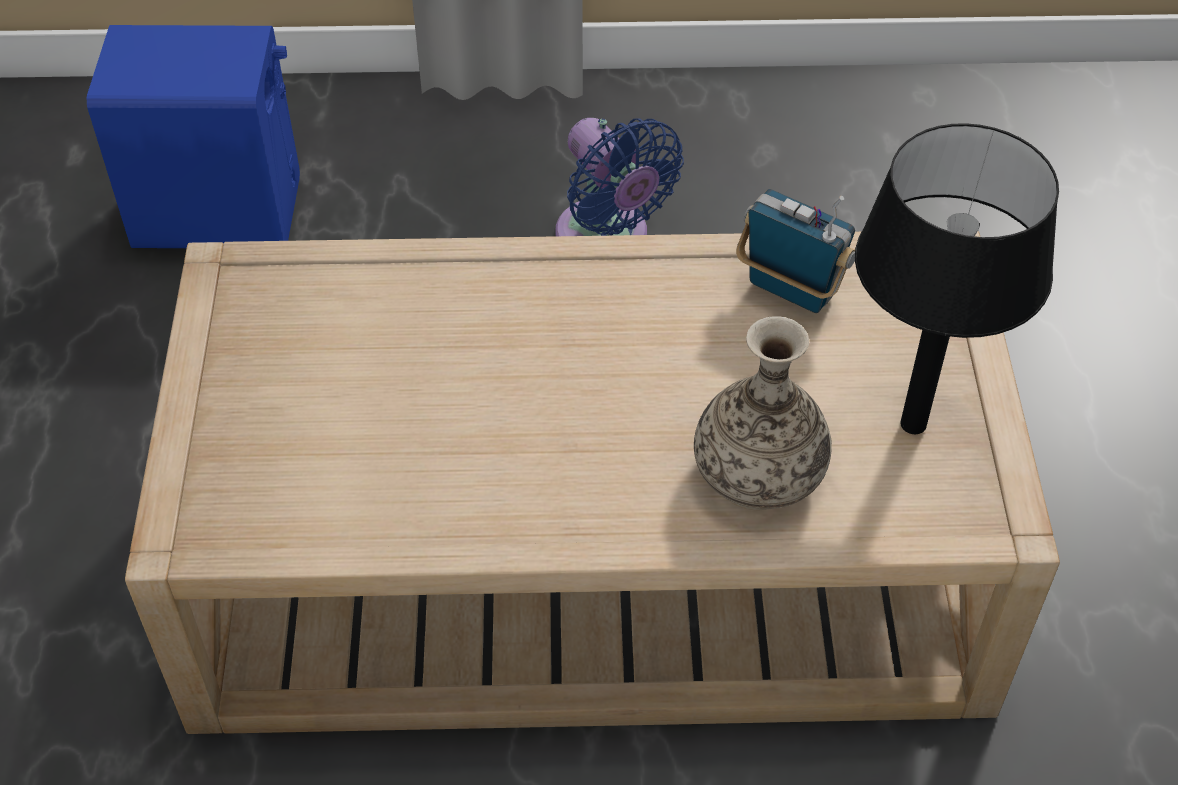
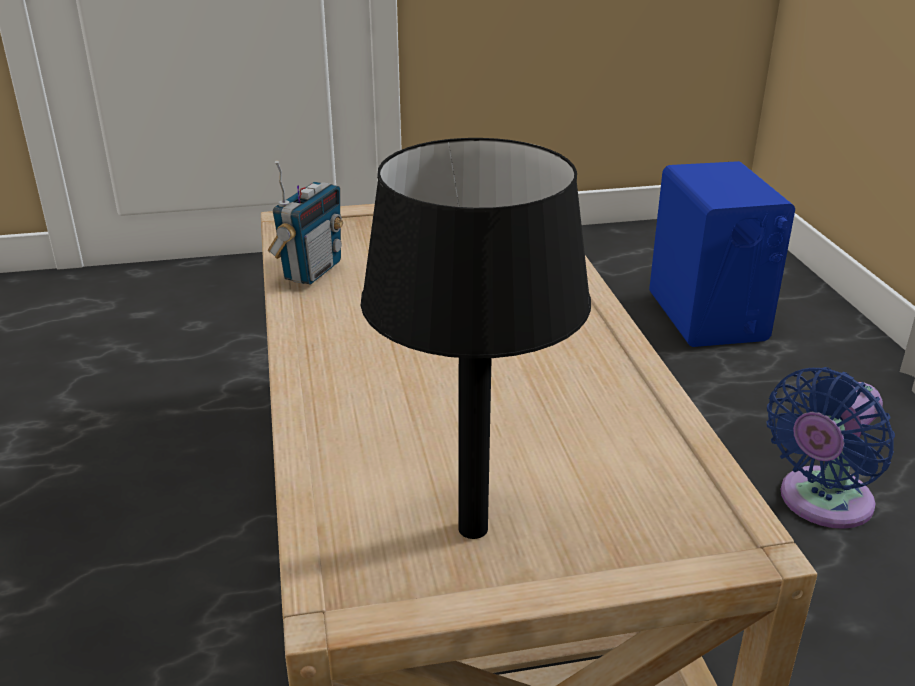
camera: 80 degrees right, 20 degrees down
vase [694,316,832,511] -> none
radio [736,189,855,313] -> radio moved to [268,160,343,284]

